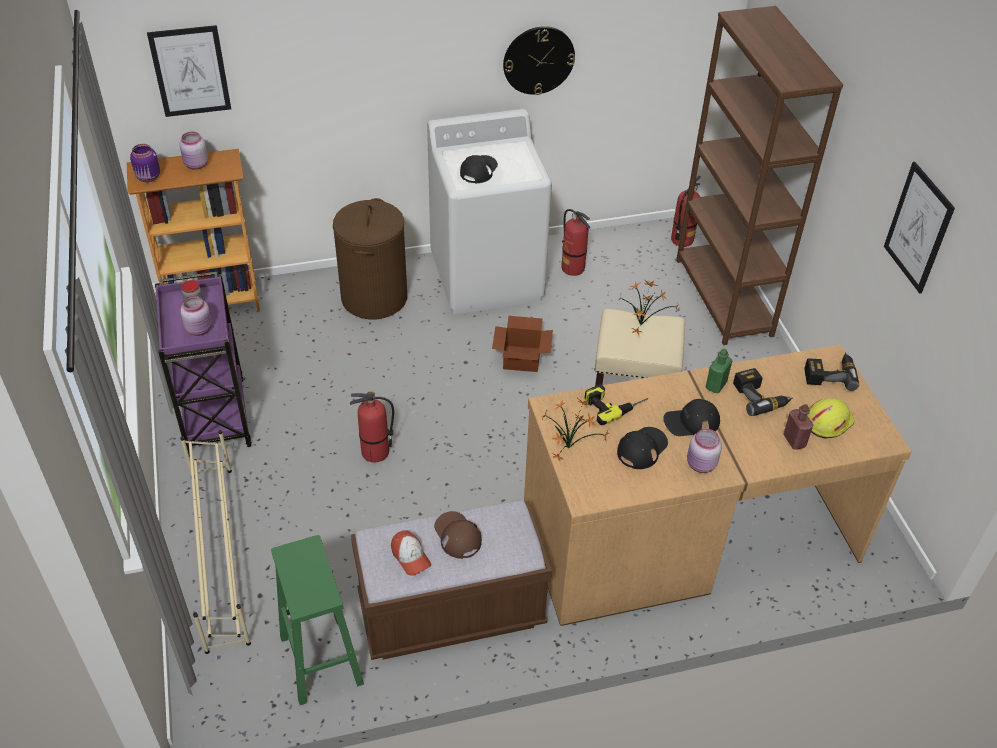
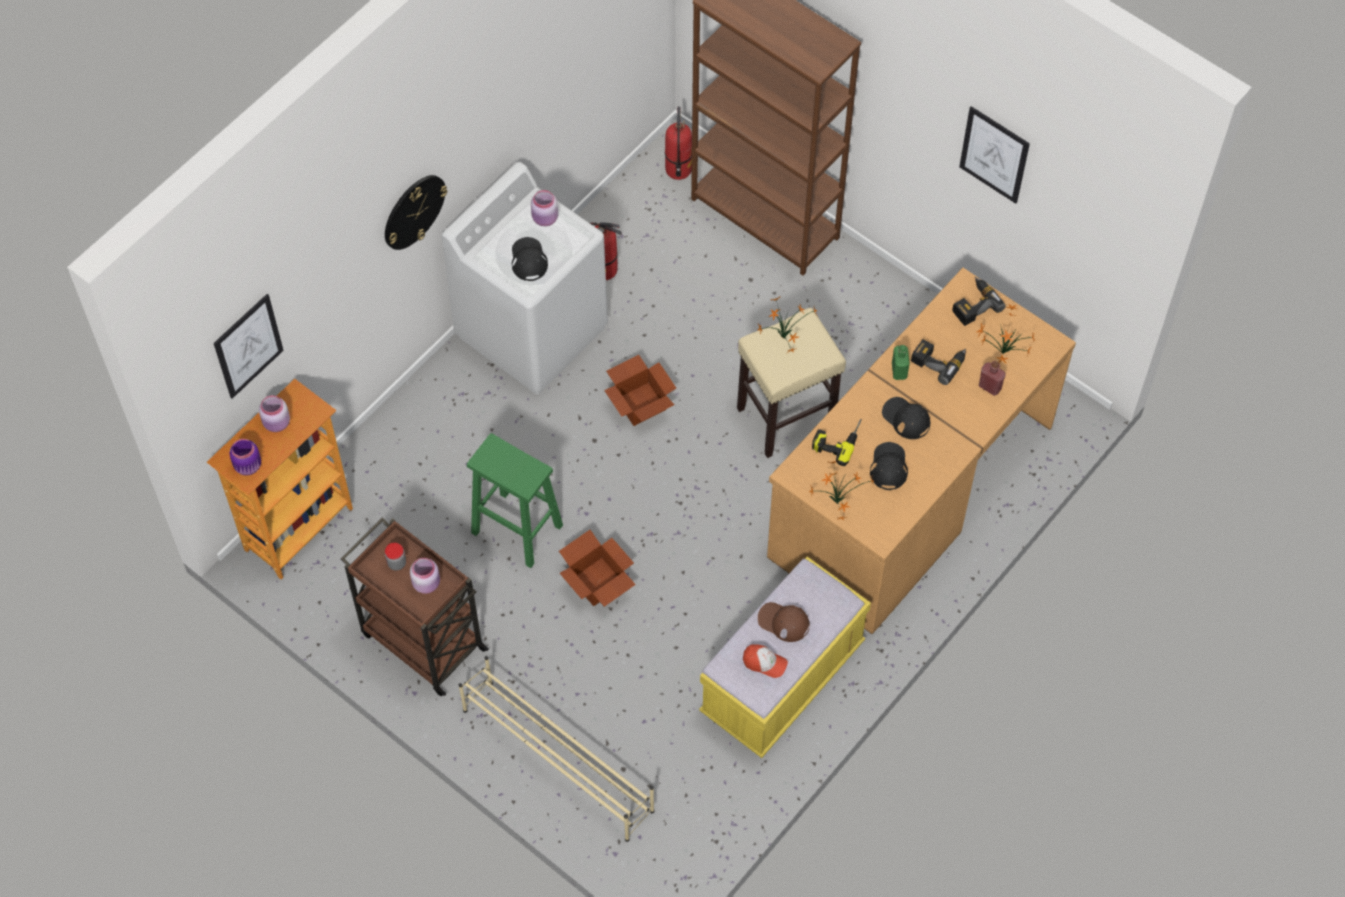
camera: 35 degrees left, 15 degrees up
purple cart [155,272,252,457] -> brown cart [341,517,489,696]
green stool [271,535,364,705] -> green stool moved to [467,433,563,568]
brown laundry basket [333,198,407,319] -> none
fire extinguisher [350,391,394,462] -> cardboard box [559,530,636,607]
brown bench [351,500,552,660] -> yellow bench [699,557,871,758]
wall clock [503,26,575,95] -> wall clock moved to [385,175,447,250]
black cap [663,399,720,436] -> black cap turned 90 degrees clockwise [882,397,930,439]
pink jar [687,429,722,473] -> pink jar moved to [531,190,558,226]
yellow hard hat [807,398,854,439] -> potted plant [977,304,1035,363]

